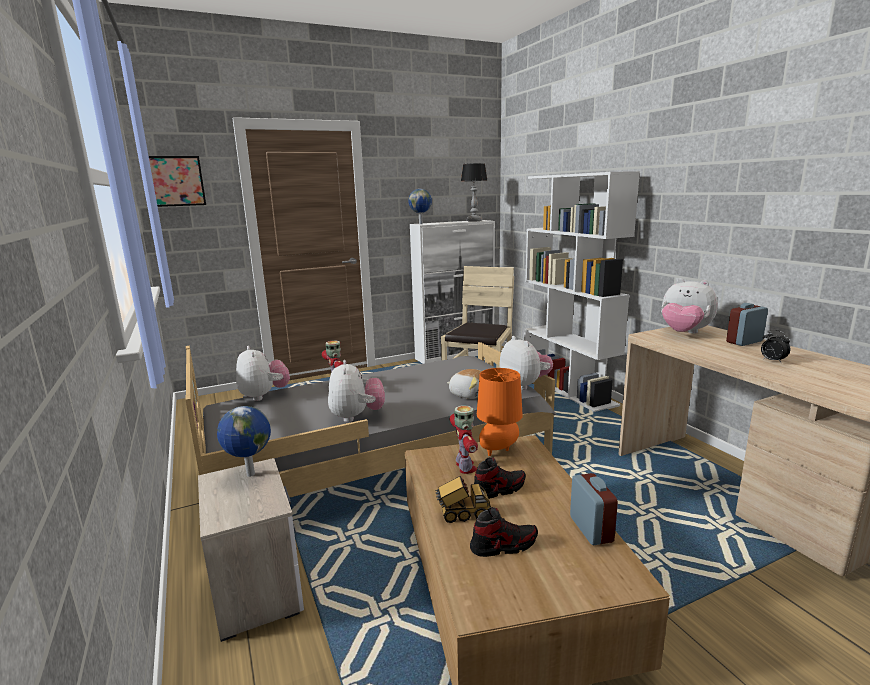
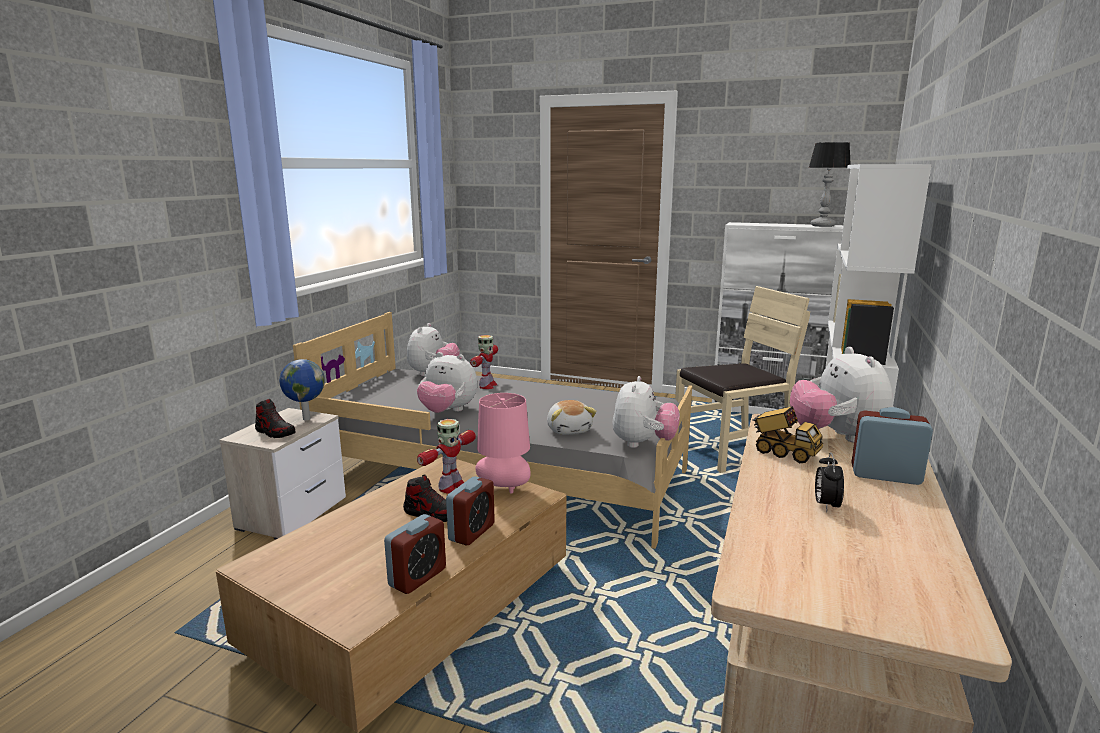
camera: 45 degrees right, 0 degrees up
picture [149,156,206,207] -> none
plush toy [328,360,385,422] -> plush toy turned 75 degrees clockwise [417,352,477,413]
globe [408,189,432,224] -> none
toy truck [436,476,491,523] -> toy truck moved to [752,406,823,463]
shoe [470,507,538,557] -> shoe moved to [255,399,296,438]
orange table lamp [477,368,523,456] -> pink table lamp [475,393,531,493]
none -> alarm clock [446,476,495,546]

